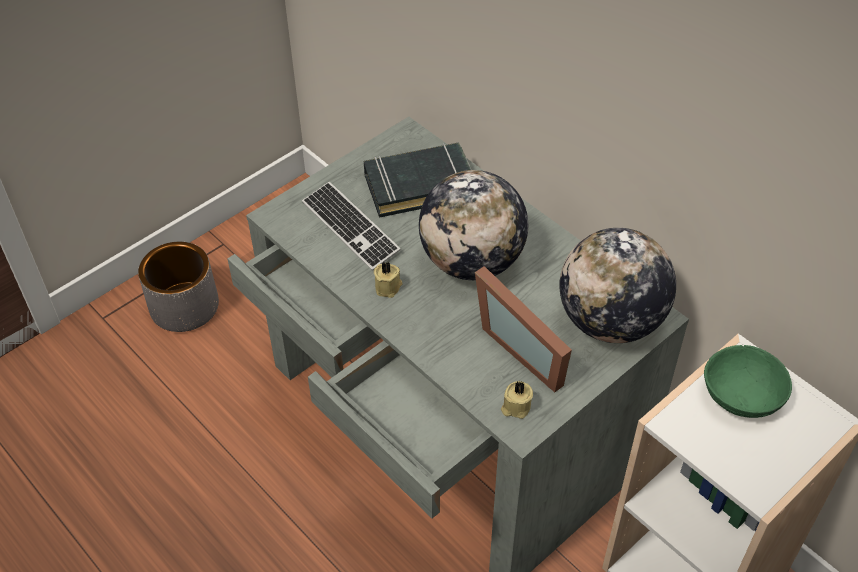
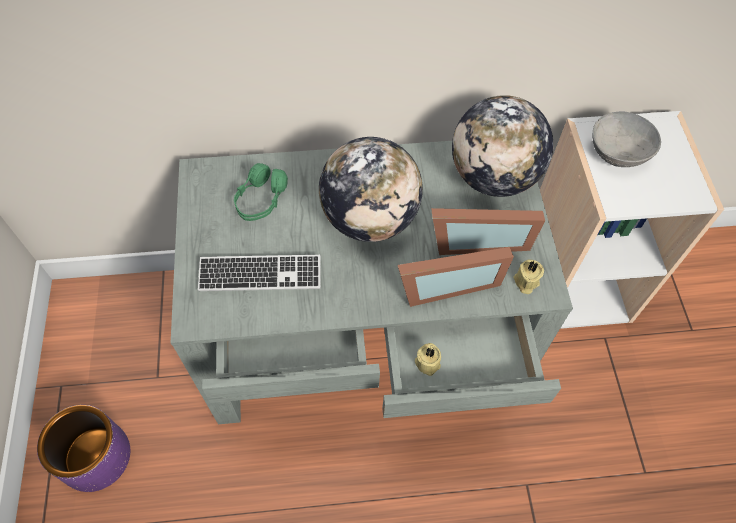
camera: 55 degrees left, 10 degrees up
grey planter [138,241,219,332] -> purple planter [37,405,130,492]
black book [364,142,471,218] -> green headphones [234,163,288,221]
beige candle [374,262,403,298] -> beige candle moved to [415,343,441,376]
green bowl [704,345,792,418] -> grey bowl [592,112,661,167]
none -> picture frame [398,247,514,307]

